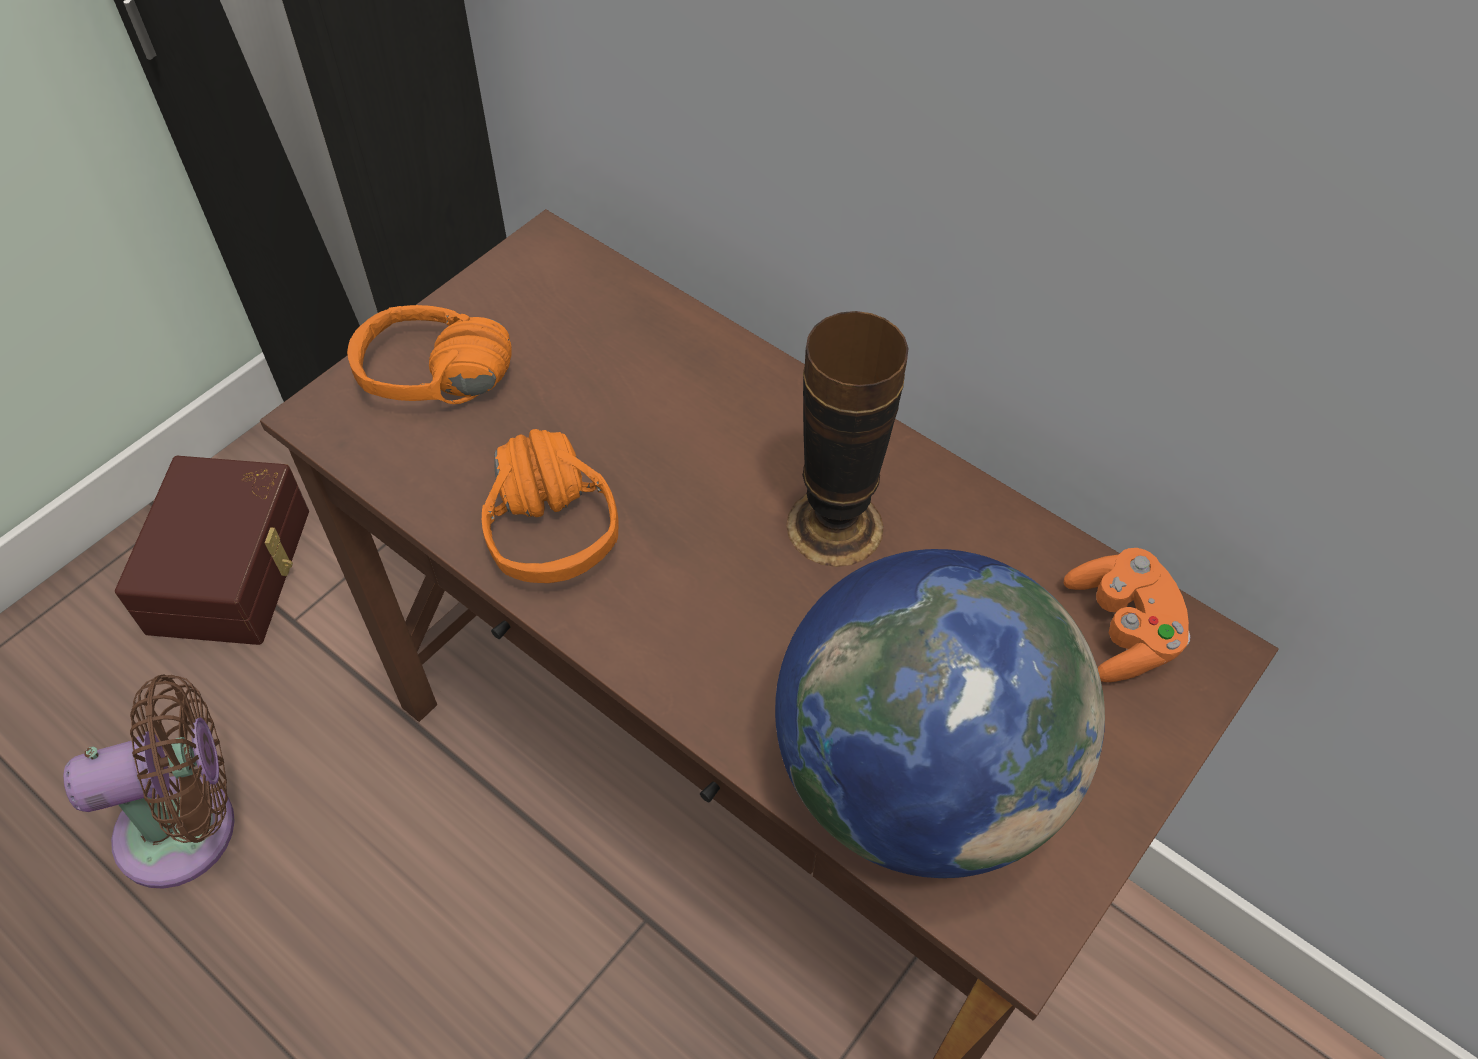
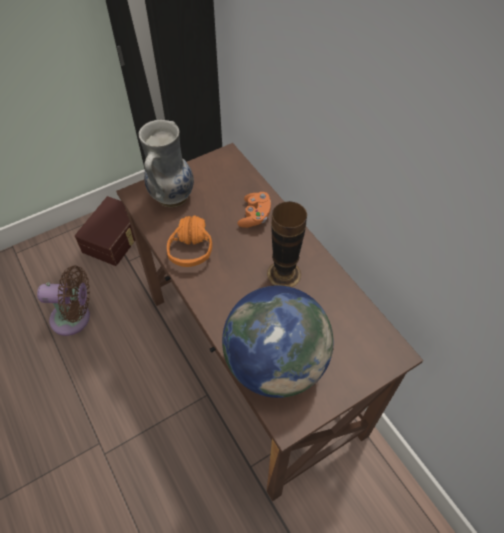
camera: 20 degrees right, 0 degrees up
orange headphones [347,305,512,404] -> vase [139,120,194,207]
orange game controller [1064,548,1190,682] -> orange game controller moved to [237,192,271,228]

